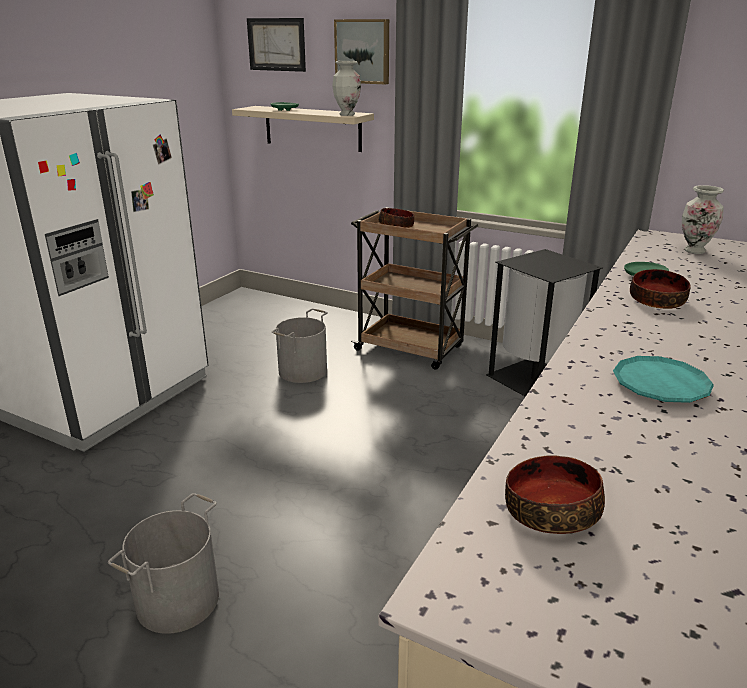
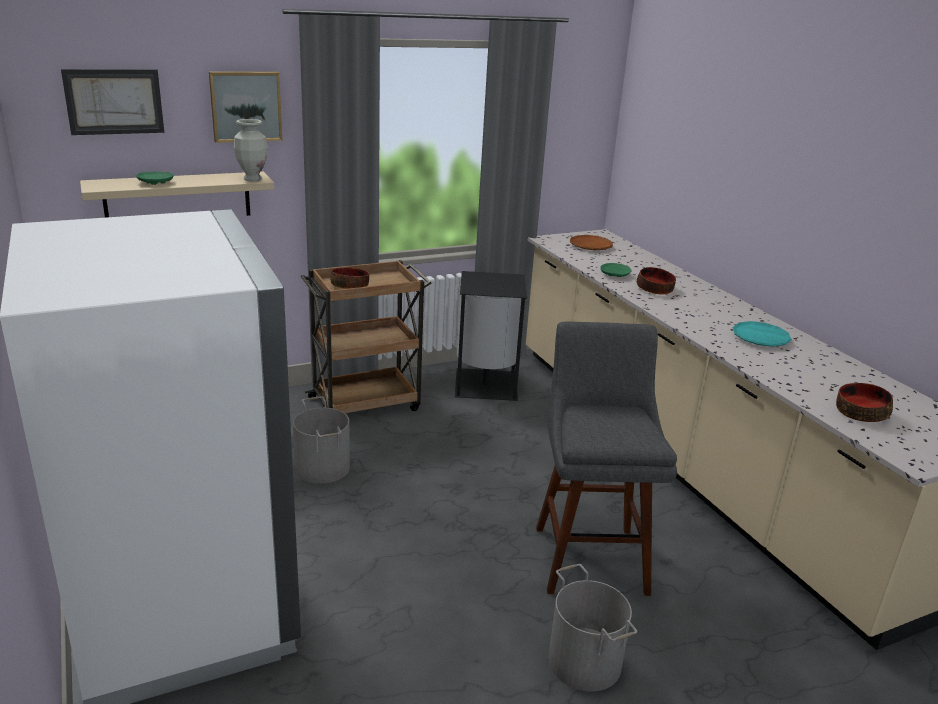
camera: 55 degrees left, 0 degrees up
vase [682,185,724,254] -> brown plate [570,235,613,250]
none -> grey stool [536,322,677,596]

